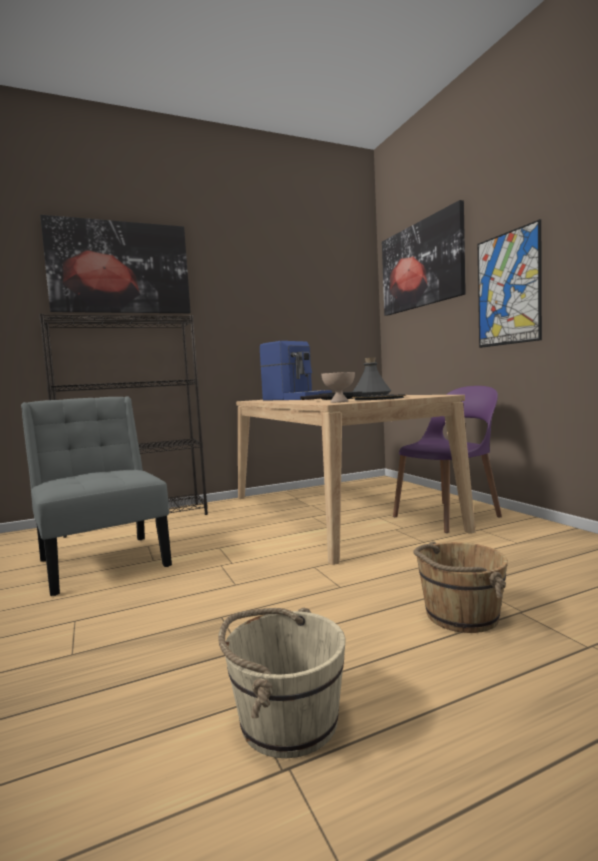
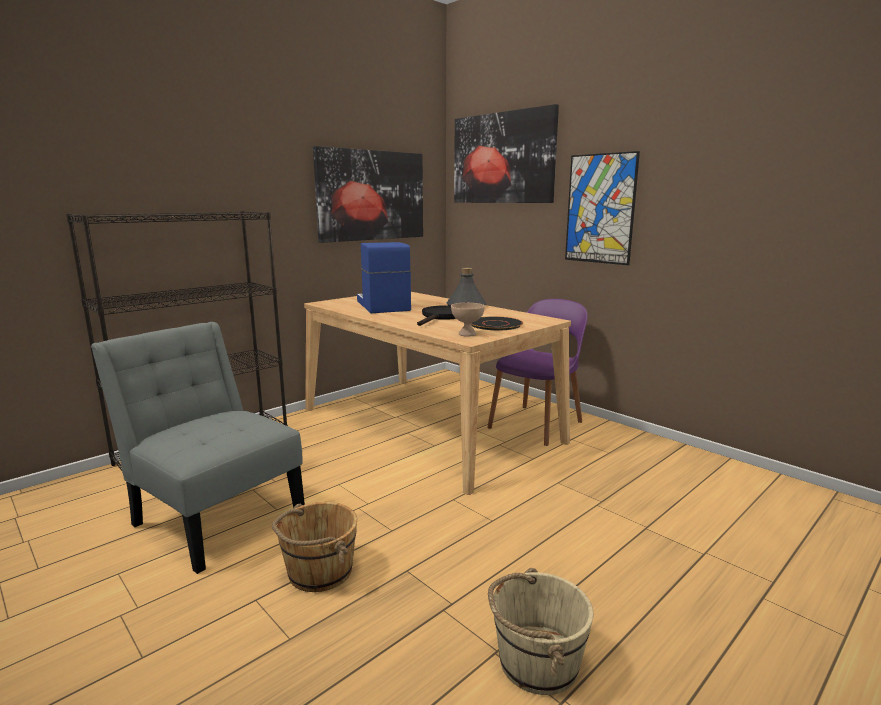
camera: 20 degrees left, 10 degrees up
picture [40,215,191,313] -> picture moved to [313,146,423,243]
coffee machine [260,341,332,401] -> coffee machine turned 135 degrees counterclockwise [357,242,411,313]
brown bucket [413,542,508,633] -> brown bucket moved to [272,502,357,592]

